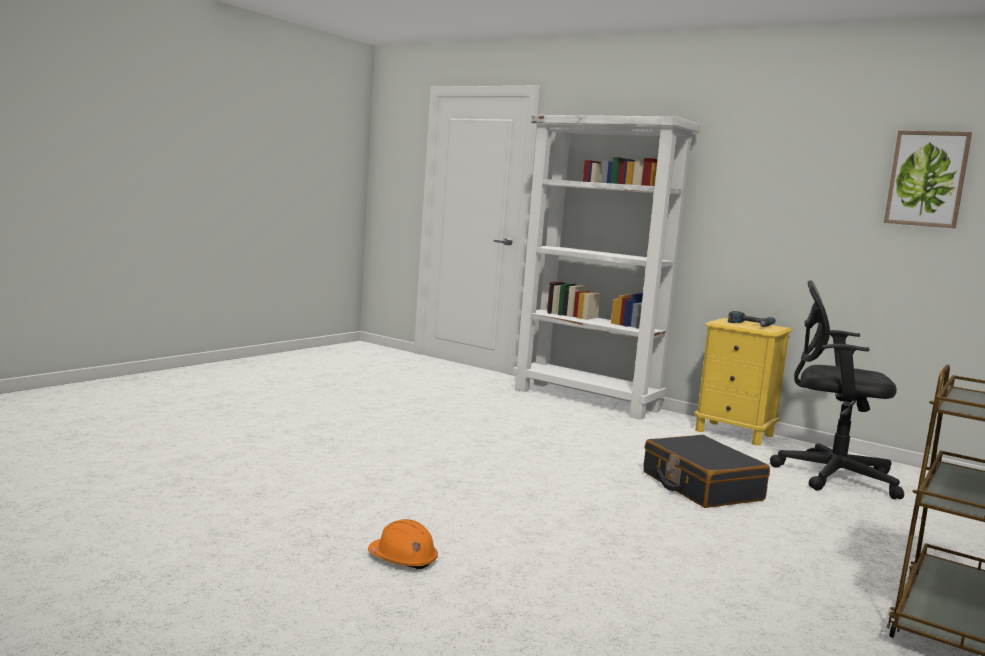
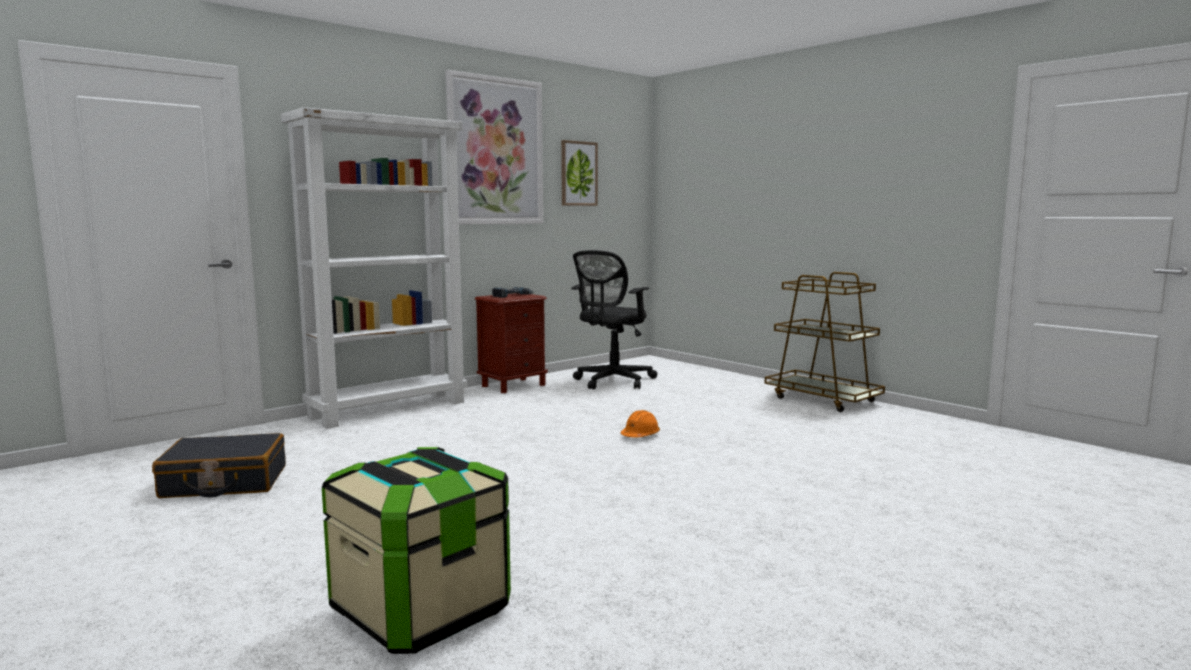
camera: 75 degrees left, 0 degrees up
orange hard hat [368,519,438,569] -> orange hard hat moved to [621,410,660,438]
black suitcase [643,435,770,508] -> black suitcase moved to [152,433,286,498]
yellow nightstand [694,318,792,446] -> brown nightstand [475,293,548,393]
none -> storage box [322,447,511,654]
none -> picture [445,70,543,225]

